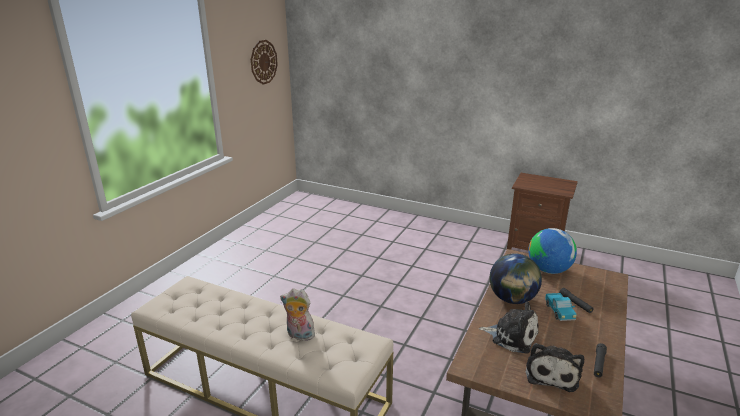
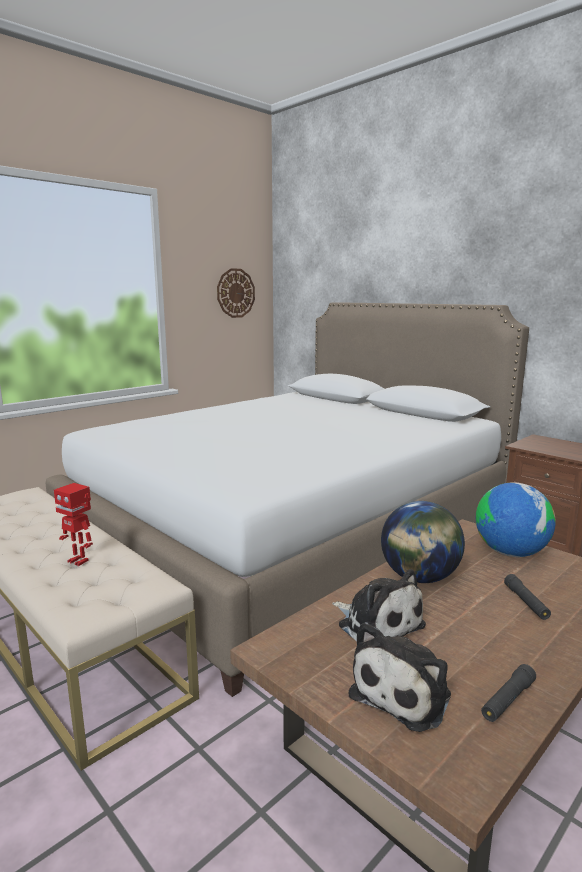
camera: 20 degrees right, 10 degrees down
plush toy [280,288,315,341] -> toy robot [54,483,93,566]
toy truck [545,293,577,321] -> none
none -> white bed [45,302,529,697]

